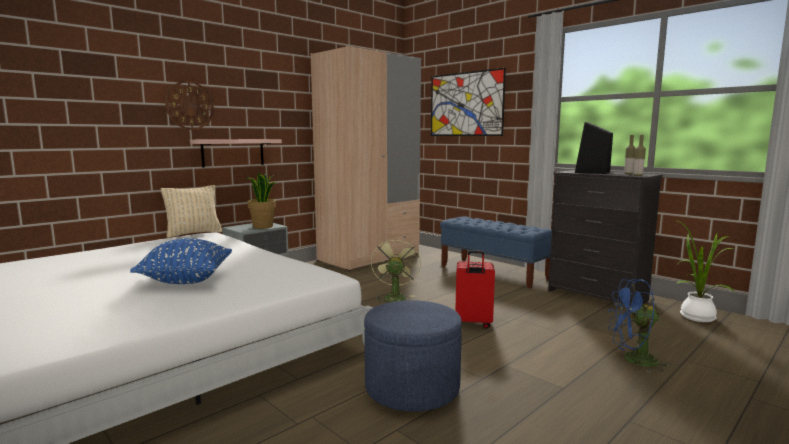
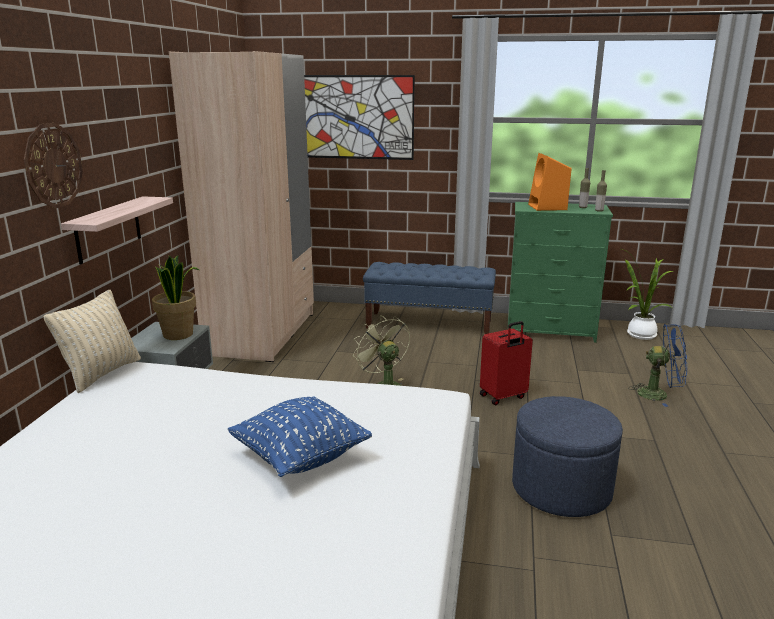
camera: 35 degrees left, 10 degrees up
black dresser [548,170,663,307] -> green dresser [508,202,613,343]
black speaker [575,122,613,174] -> orange speaker [528,153,572,211]
blue fan [608,279,671,373] -> blue fan turned 135 degrees counterclockwise [628,324,687,407]

